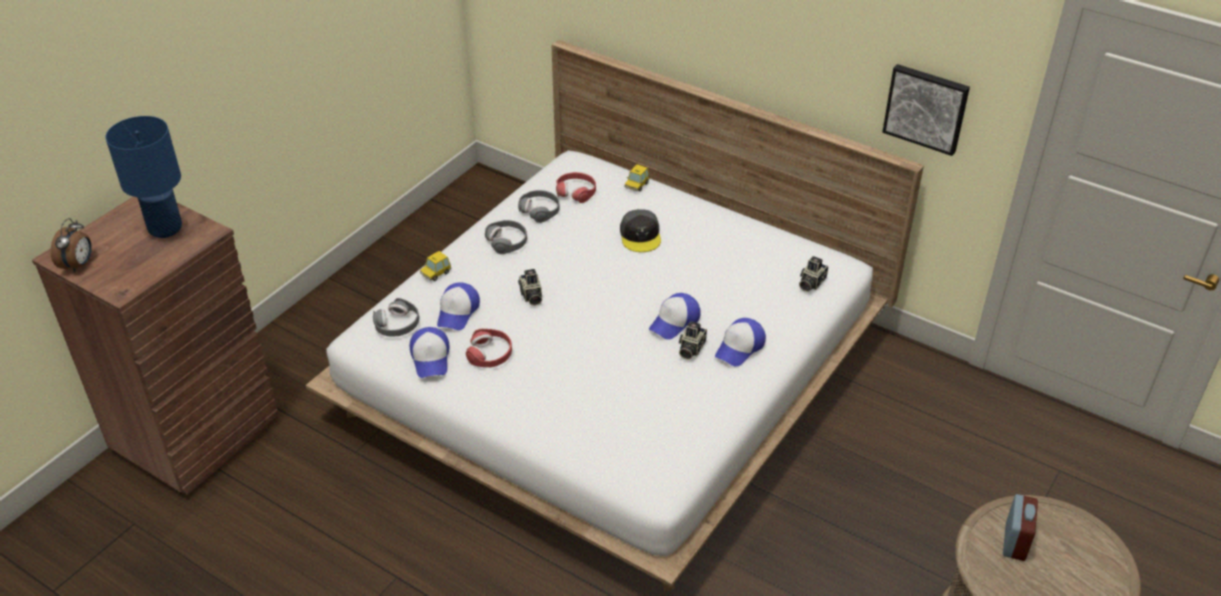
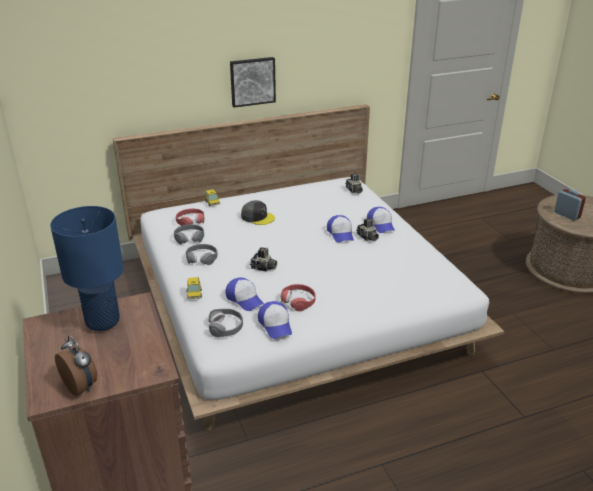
camera: 55 degrees left, 10 degrees down
cap [410,327,449,378] -> cap turned 45 degrees clockwise [258,301,292,339]
picture [882,64,970,156] -> picture moved to [230,57,276,107]

